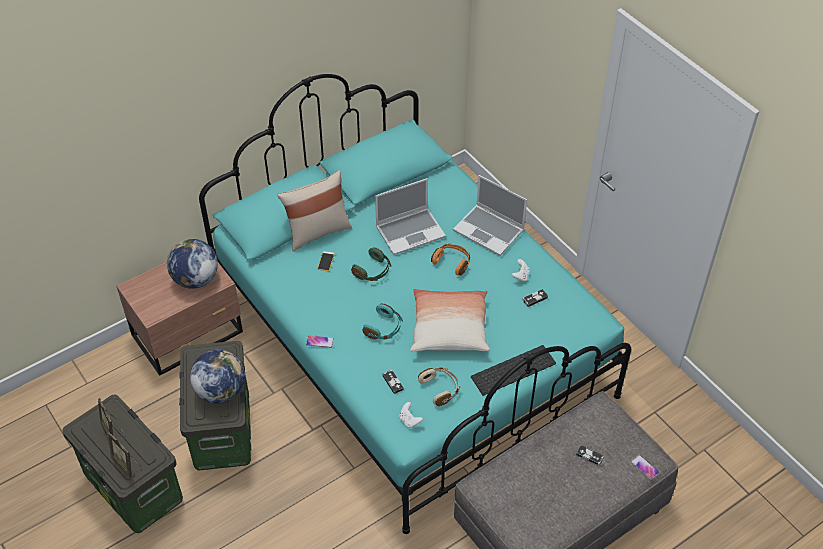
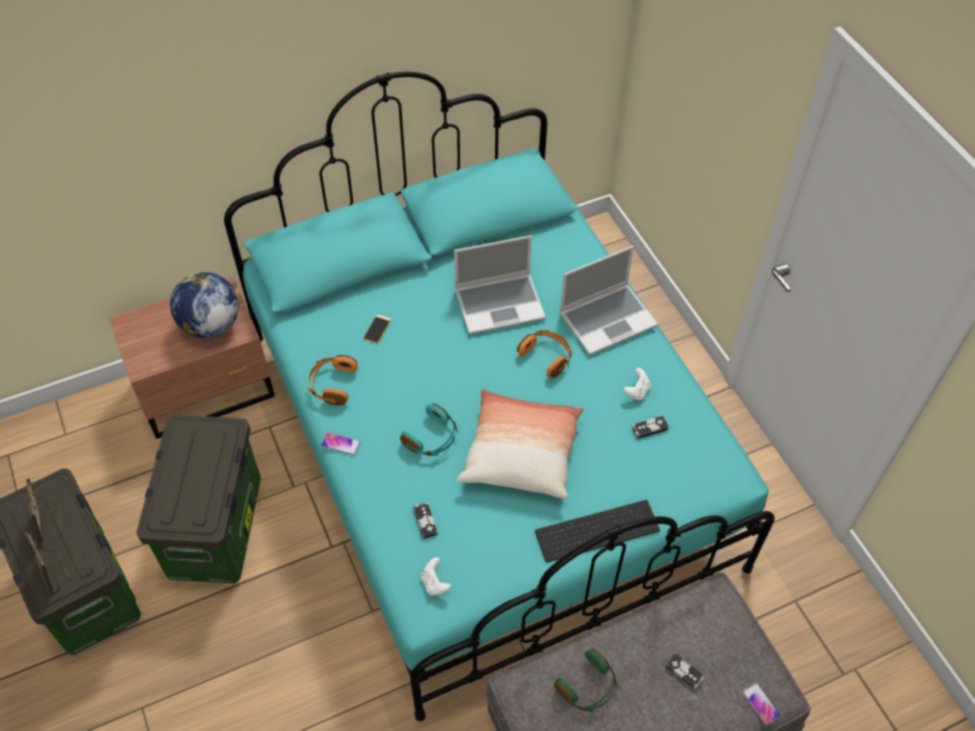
camera: 10 degrees right, 5 degrees up
globe [190,350,245,404] -> none
beige pillow [277,170,352,252] -> none
green headphones [351,247,391,281] -> green headphones moved to [554,649,618,712]
beige headphones [418,368,460,406] -> none
laptop [453,175,527,256] -> laptop turned 75 degrees counterclockwise [559,246,658,355]
none -> orange headphones [308,355,358,405]

